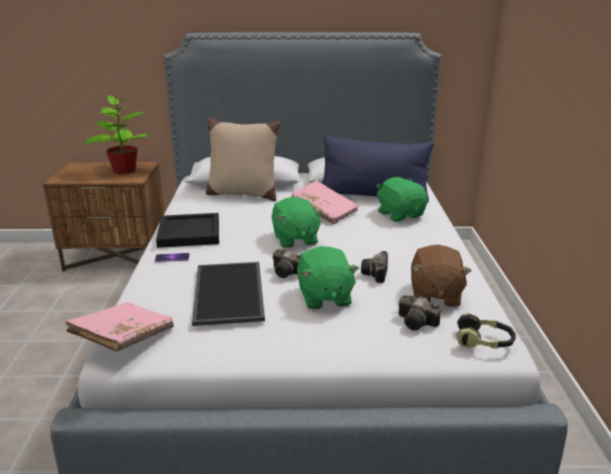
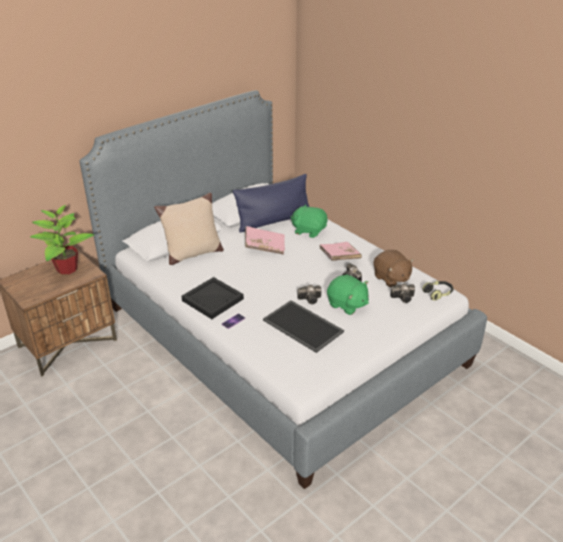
camera: 40 degrees left, 10 degrees up
pink book [65,302,174,351] -> pink book moved to [319,242,362,261]
green plush toy [271,197,323,248] -> none

